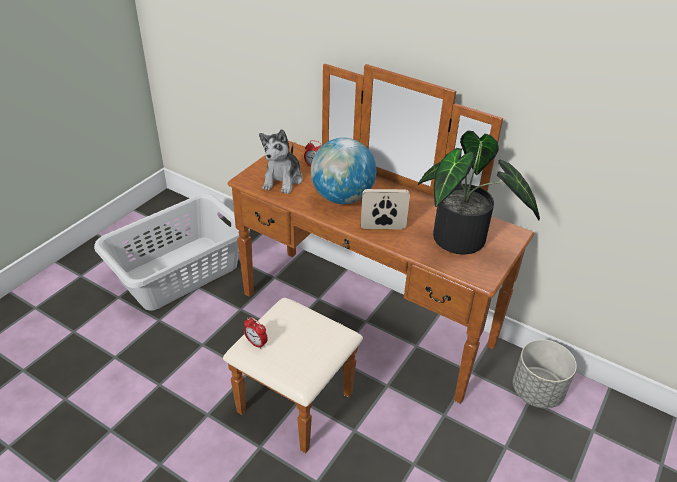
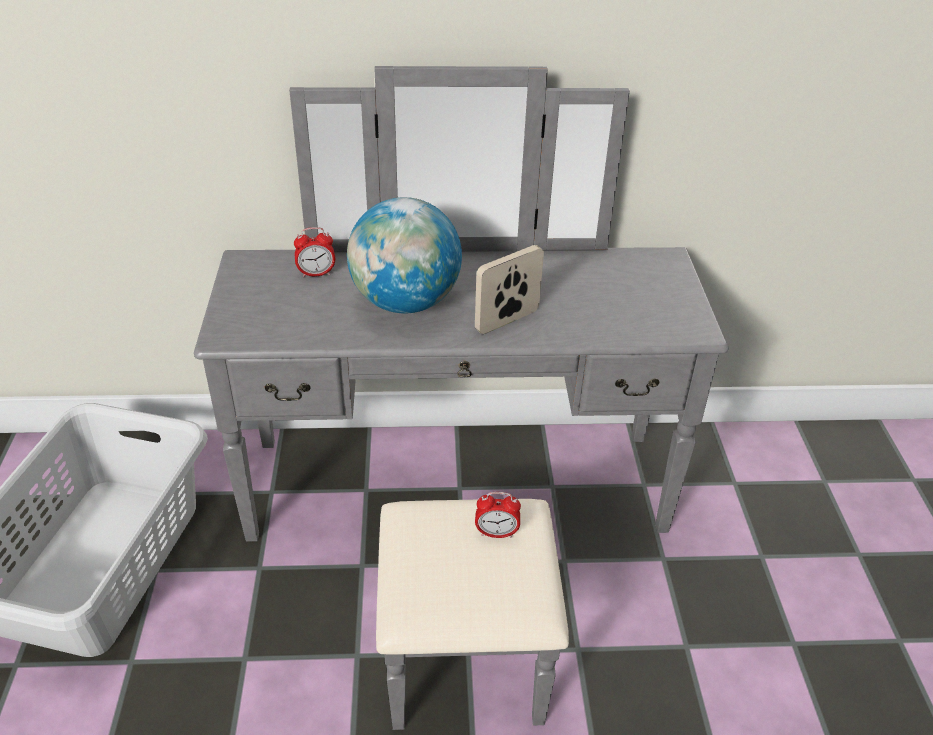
camera: 35 degrees left, 0 degrees up
brown dresser [223,64,534,453] -> grey dresser [194,66,729,730]
alarm clock [244,317,268,349] -> alarm clock moved to [475,492,521,538]
plush toy [259,129,303,194] -> none
potted plant [418,131,540,254] -> none
grey planter [513,339,577,408] -> none

